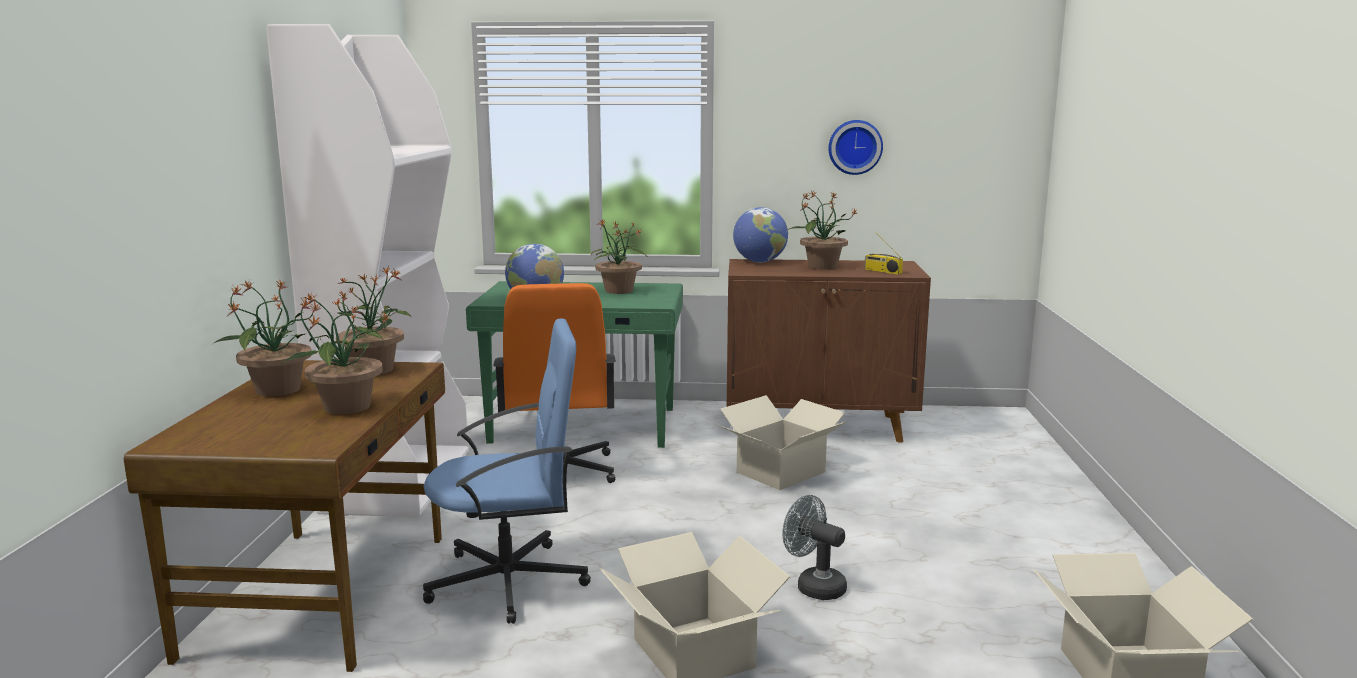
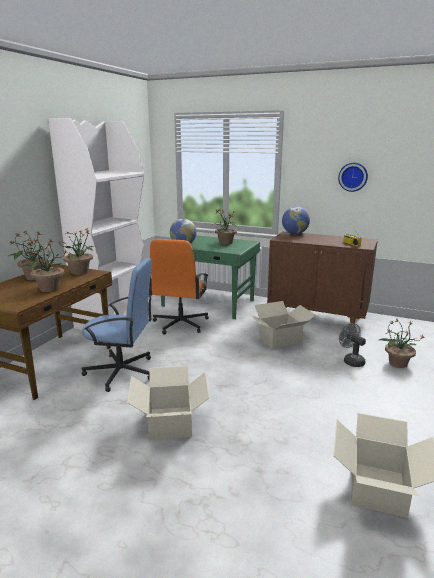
camera: 20 degrees right, 5 degrees up
grey fan [782,495,847,600] -> grey fan moved to [339,323,366,367]
potted plant [788,191,857,270] -> potted plant moved to [379,318,425,368]

